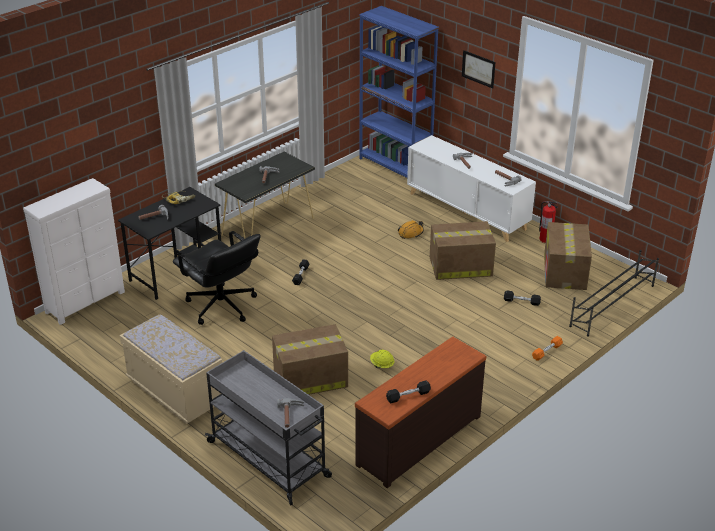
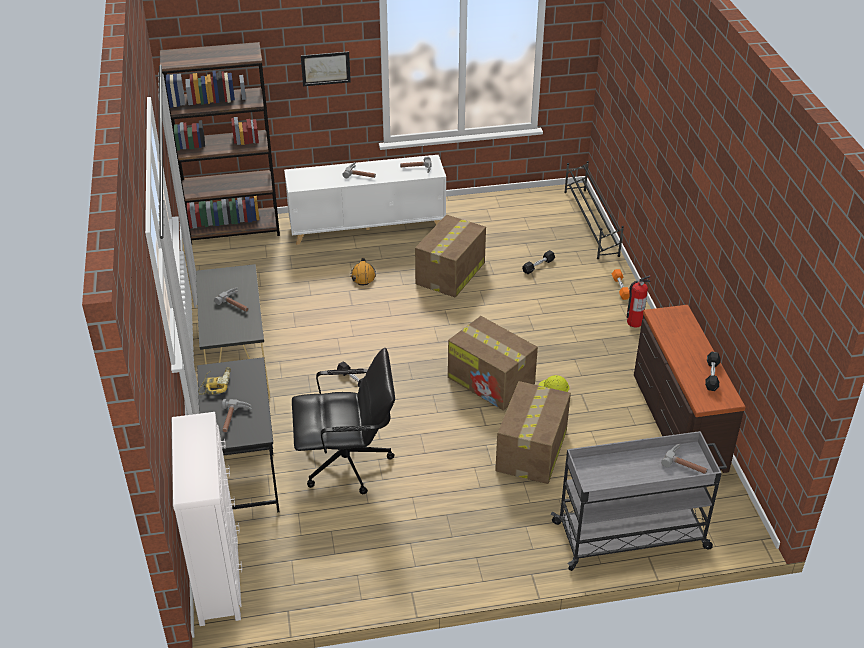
camera: 55 degrees left, 5 degrees up
beige bench [120,314,222,424] -> none
blue bookcase [359,6,439,178] -> brown bookcase [160,42,280,244]
fire extinguisher [539,201,558,243] -> fire extinguisher moved to [627,275,651,328]
cardboard box [544,222,592,290] -> cardboard box moved to [448,316,538,411]

